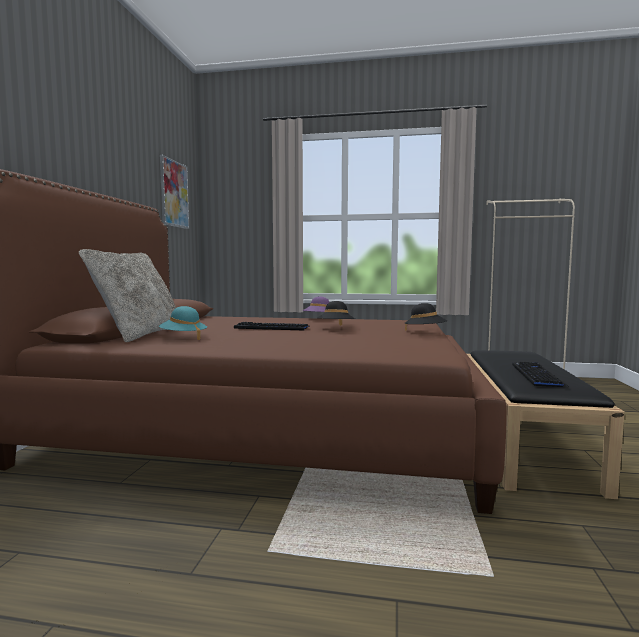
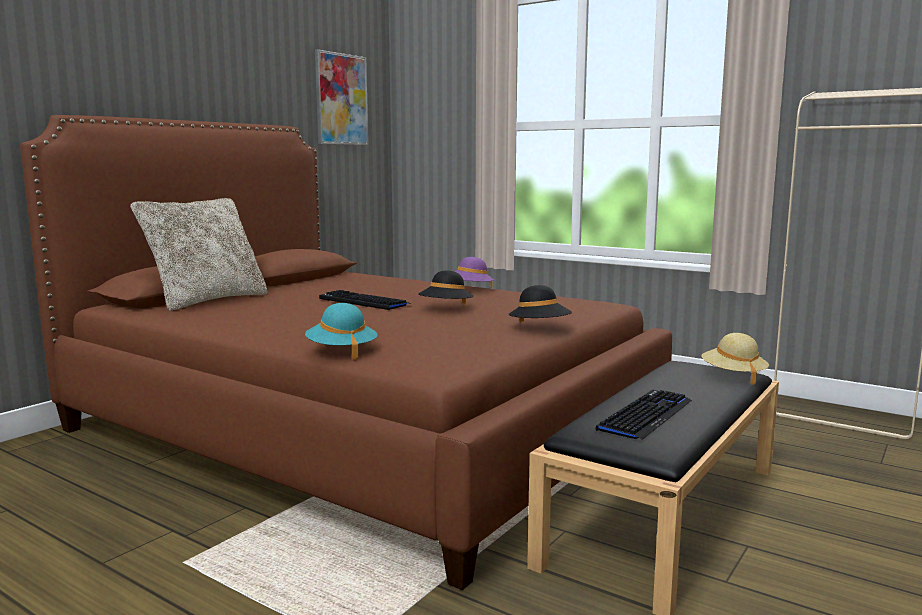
camera: 25 degrees right, 5 degrees up
turquoise hat [159,306,207,340] -> turquoise hat moved to [305,303,377,360]
none -> beige hat [701,333,769,385]

